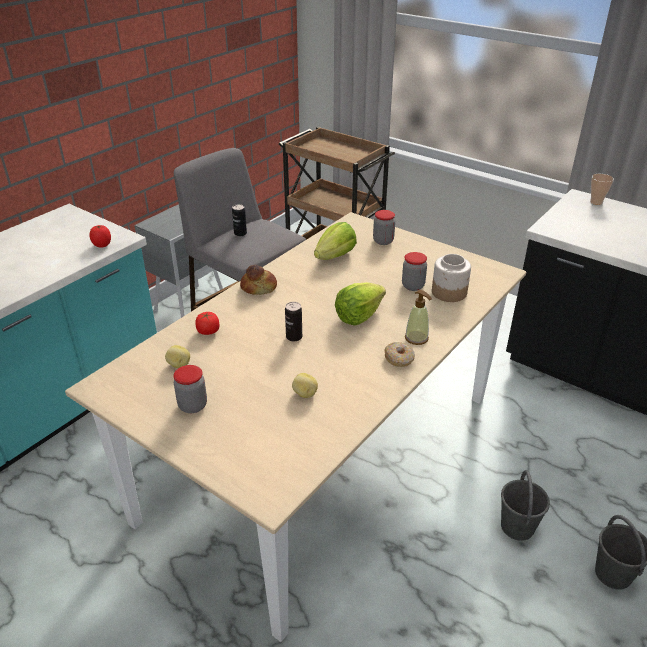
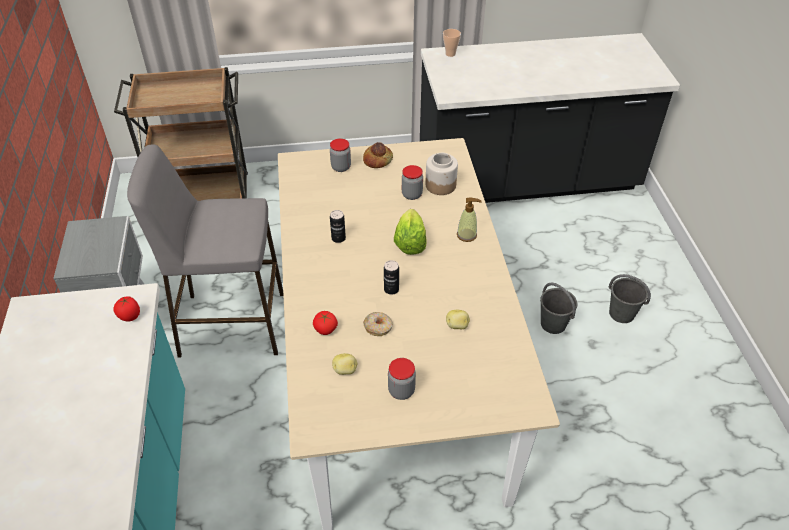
camera: 45 degrees left, 10 degrees up
can [232,204,247,237] -> can moved to [330,210,346,243]
bread [240,265,277,295] -> bread moved to [363,142,393,168]
lettuce [314,222,357,260] -> none
donut [384,342,415,367] -> donut moved to [363,312,393,336]

